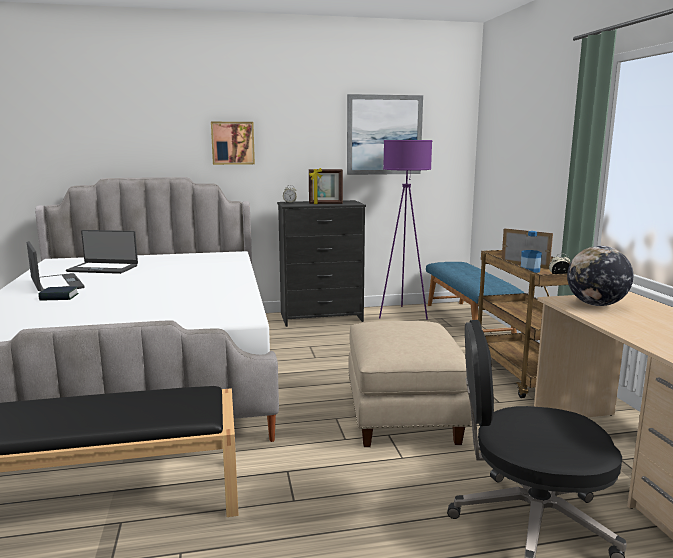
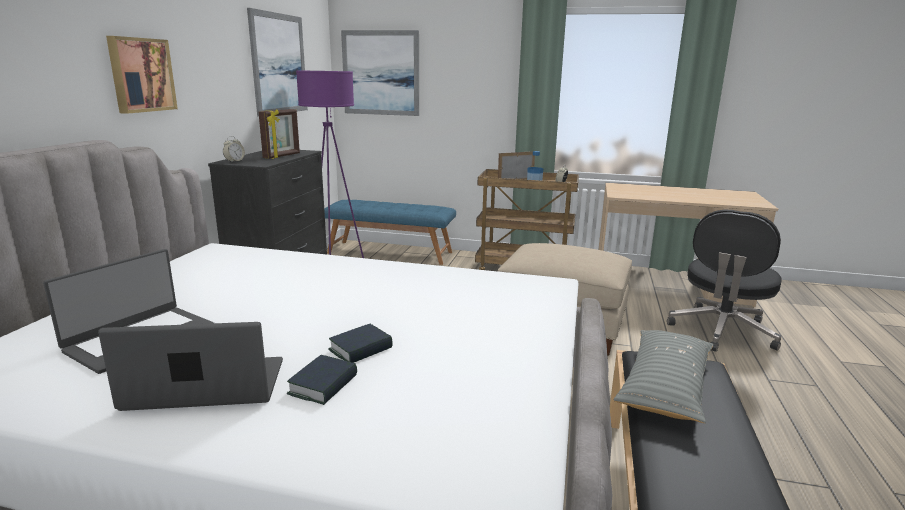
camera: 65 degrees left, 5 degrees up
globe [567,246,633,306] -> none
none -> book [329,324,393,363]
none -> picture [341,30,419,116]
none -> grey pillow [614,330,714,423]

